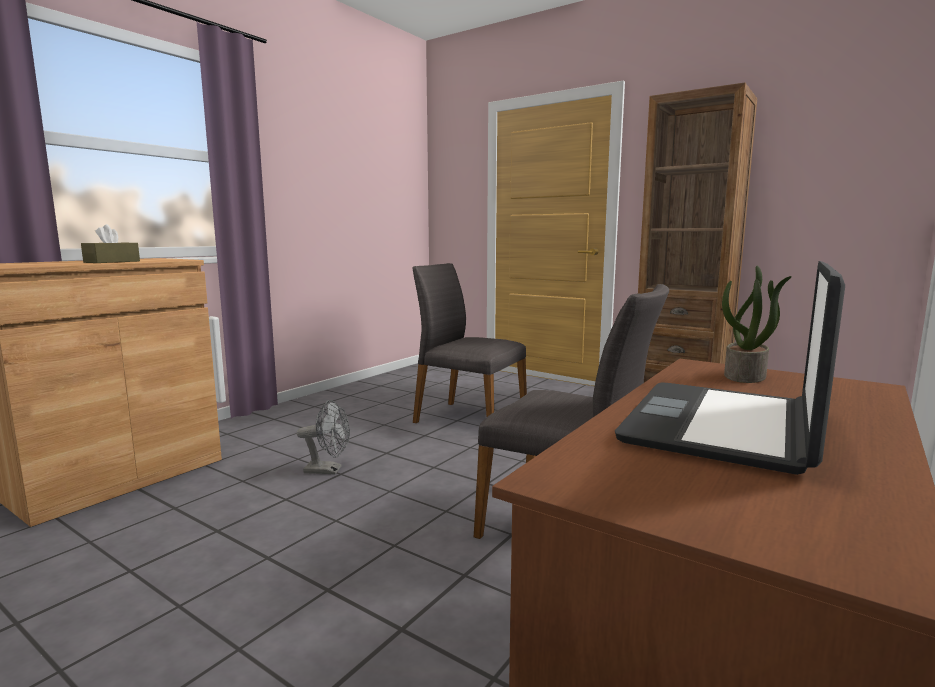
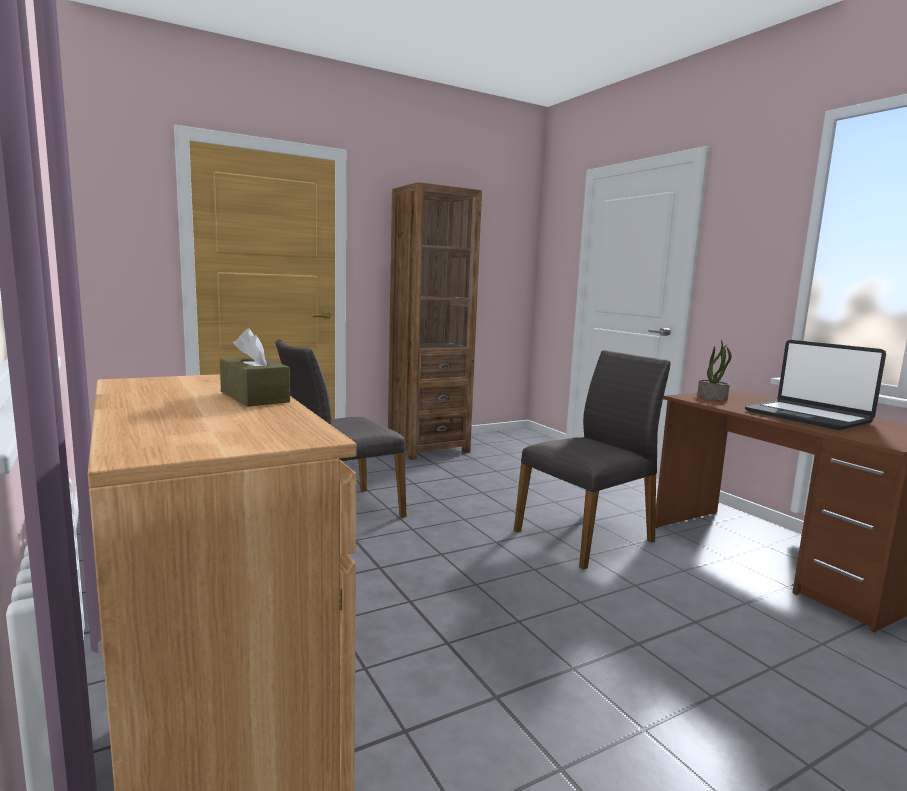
camera: 65 degrees left, 0 degrees up
grey fan [297,400,350,474] -> none

